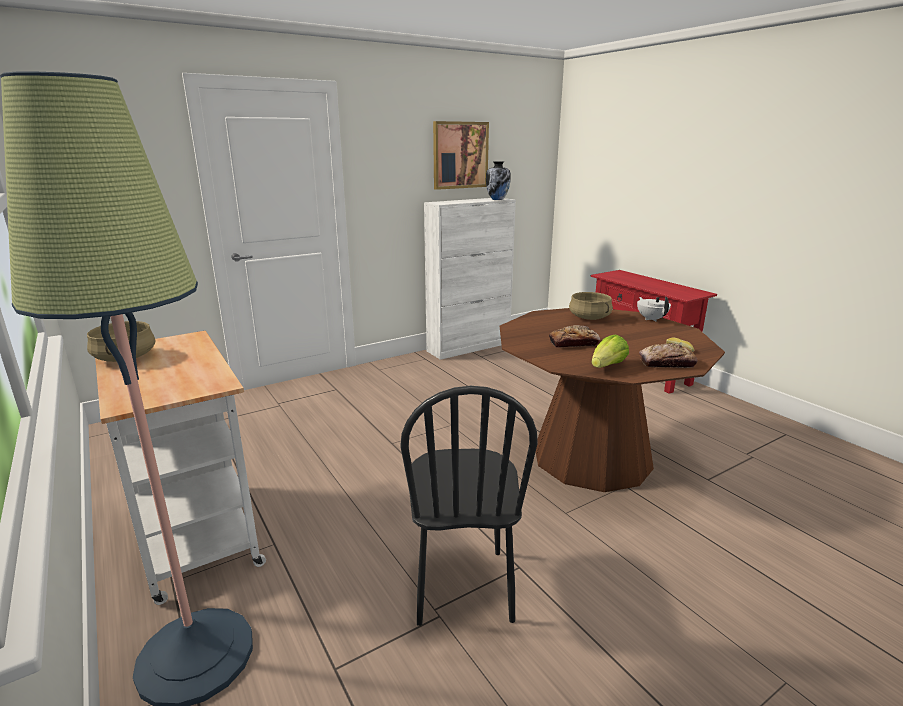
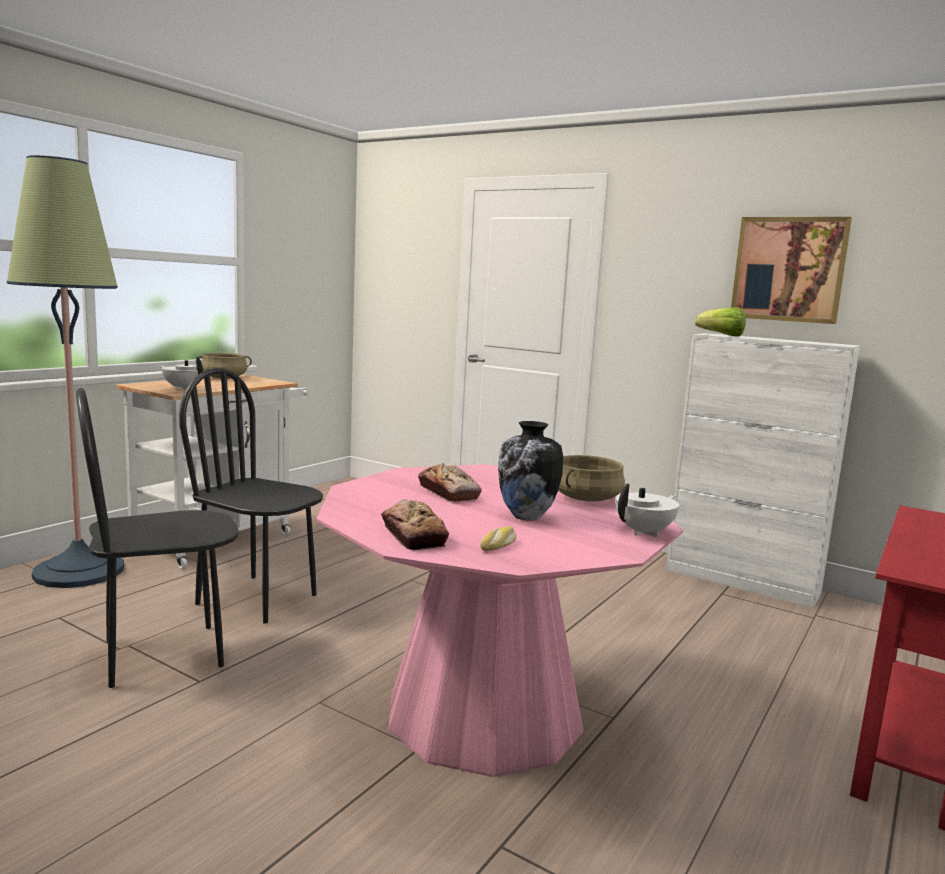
camera: 65 degrees right, 10 degrees down
vase [486,161,511,200] -> vase moved to [498,421,563,520]
brown dining table [500,308,725,492] -> pink dining table [317,464,683,777]
lettuce [591,335,629,368] -> lettuce moved to [695,307,746,336]
none -> white teapot [161,357,203,389]
none -> black chair [179,368,323,624]

